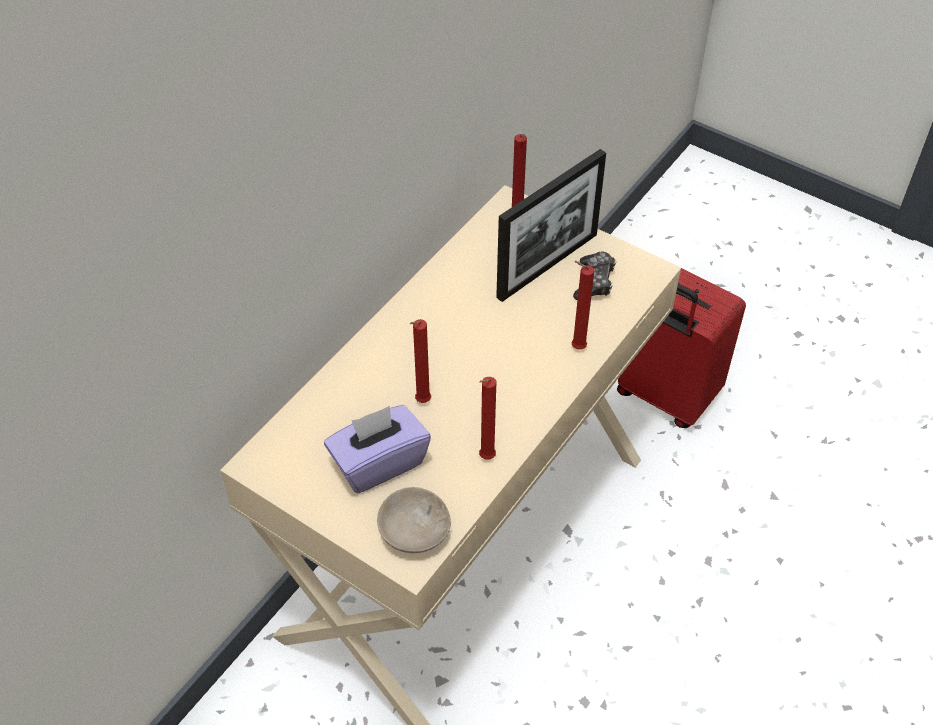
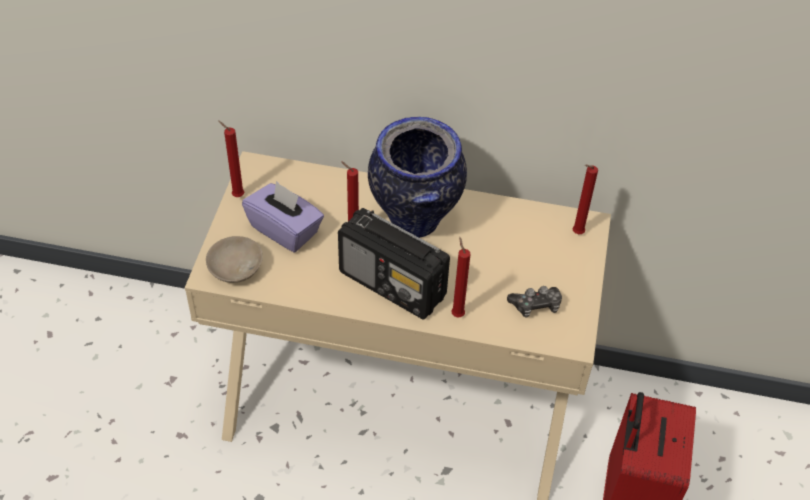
camera: 65 degrees right, 0 degrees up
red candle [479,377,496,460] -> red candle moved to [218,121,244,197]
picture frame [496,149,606,302] -> none
none -> radio [338,208,450,320]
none -> vase [368,117,467,238]

